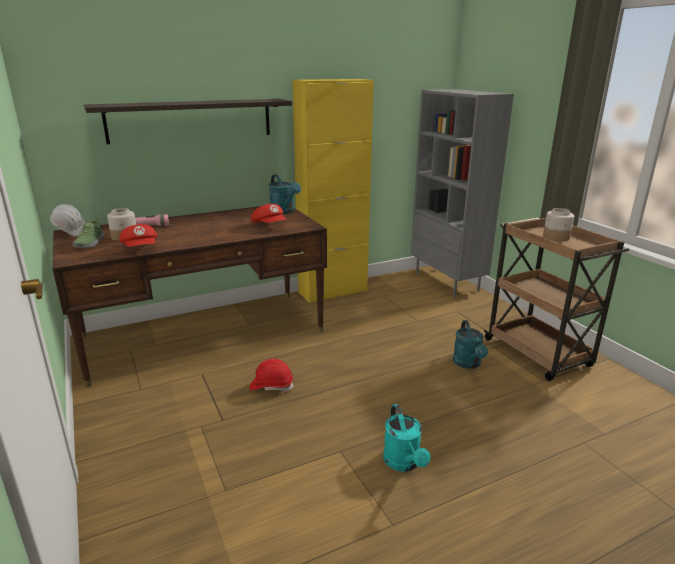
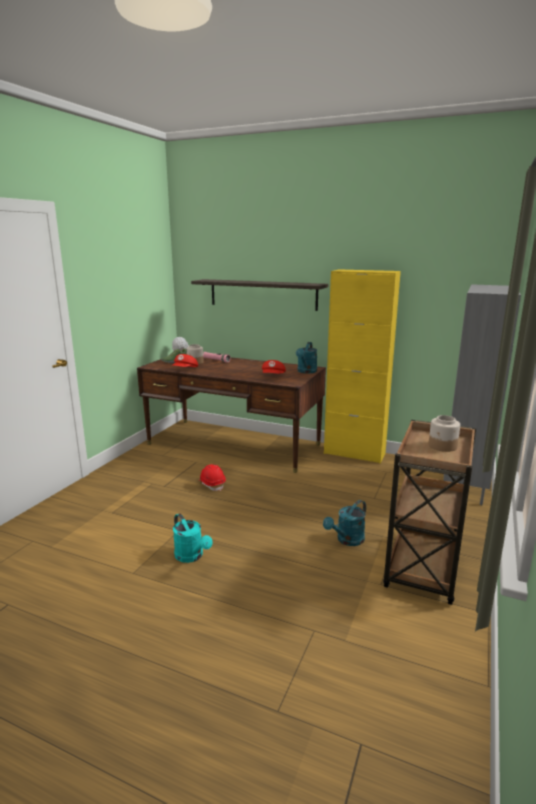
camera: 50 degrees right, 5 degrees down
turquoise watering can [383,404,431,472] -> turquoise watering can turned 75 degrees counterclockwise [173,513,213,563]

